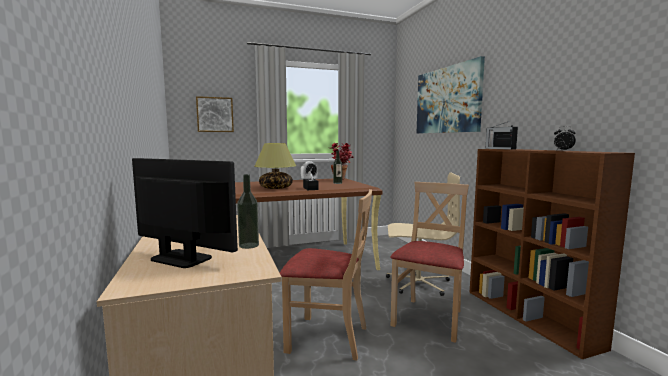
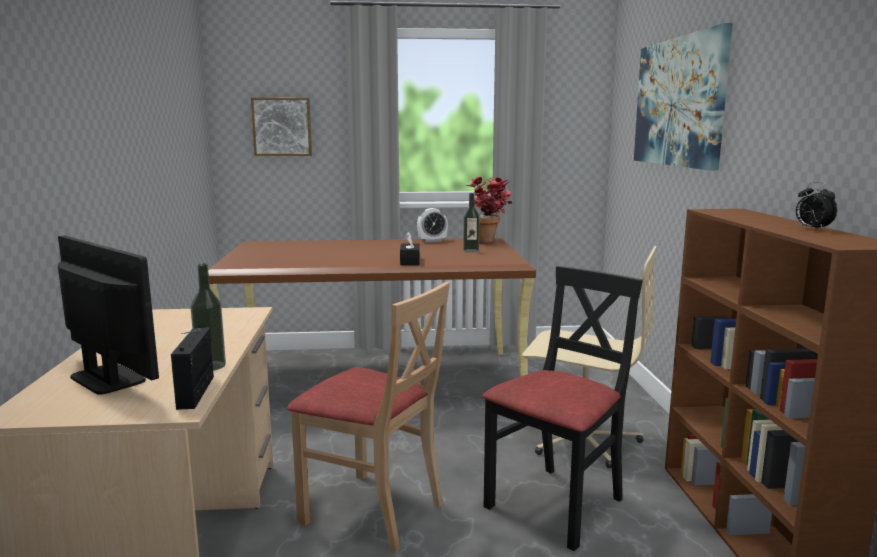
camera: 15 degrees right, 5 degrees up
table lamp [254,143,296,189] -> none
beige chair [390,182,469,343] -> black chair [482,266,643,551]
radio [485,120,518,150] -> radio moved to [171,328,214,410]

